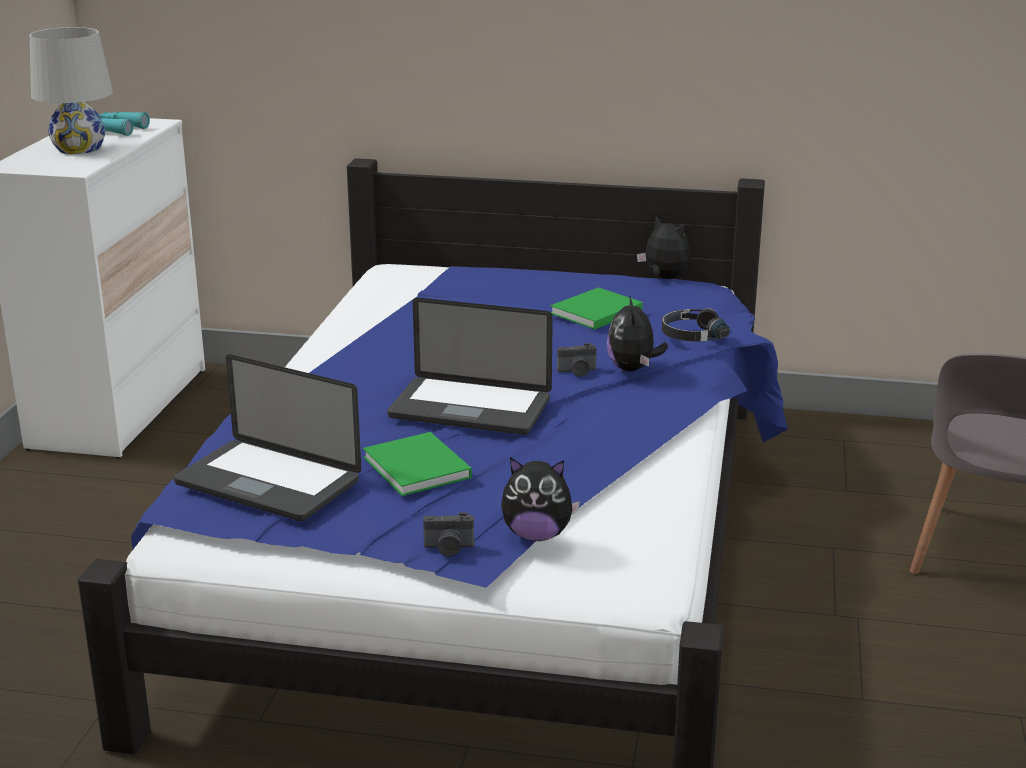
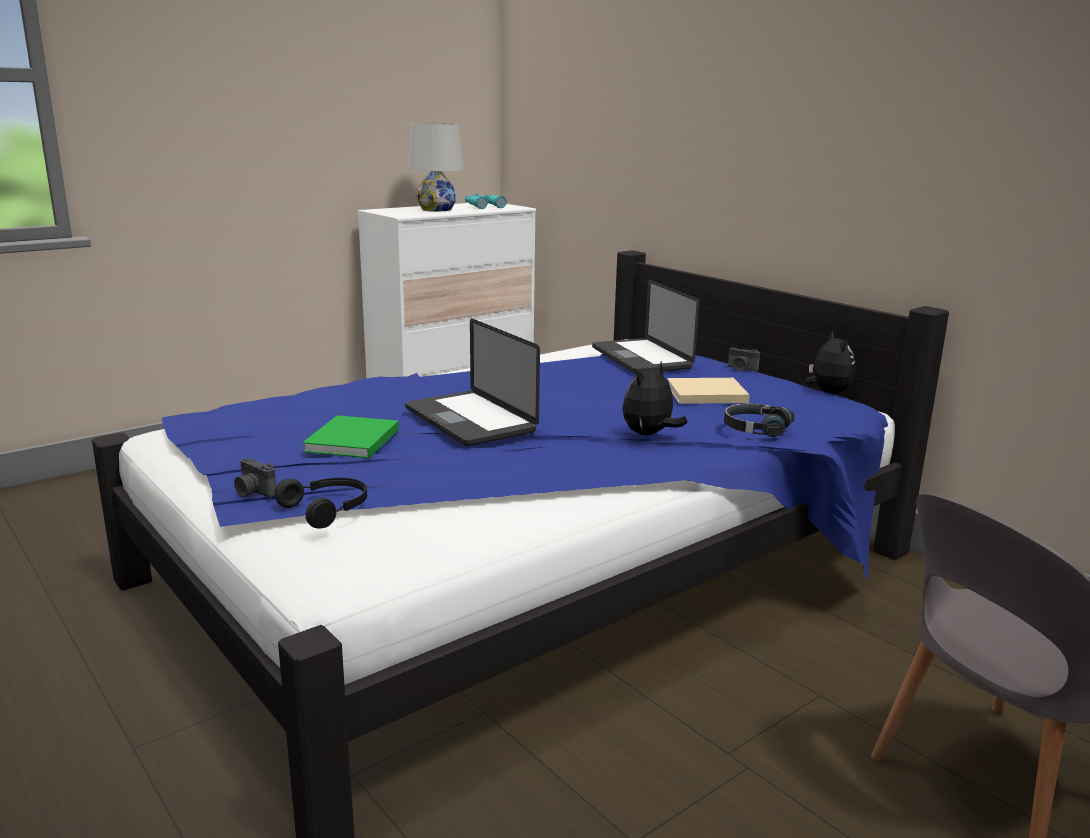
camera: 40 degrees right, 5 degrees down
laptop [174,354,361,521] -> laptop moved to [592,280,699,374]
plush toy [501,457,580,541] -> black headphones [274,478,367,528]
green book [550,287,643,330] -> beige book [667,378,750,404]
camera [557,343,597,377] -> camera moved to [728,347,760,372]

